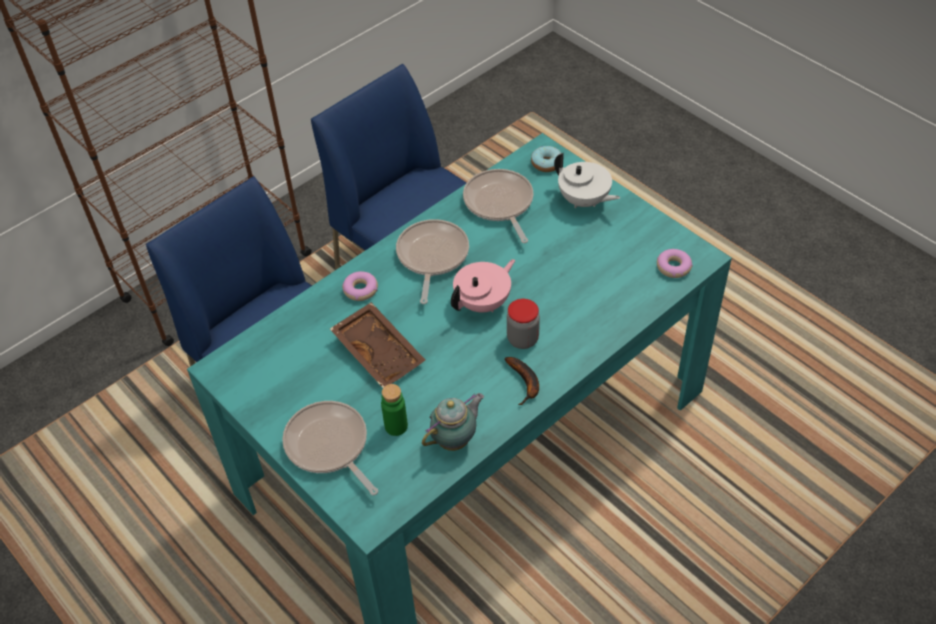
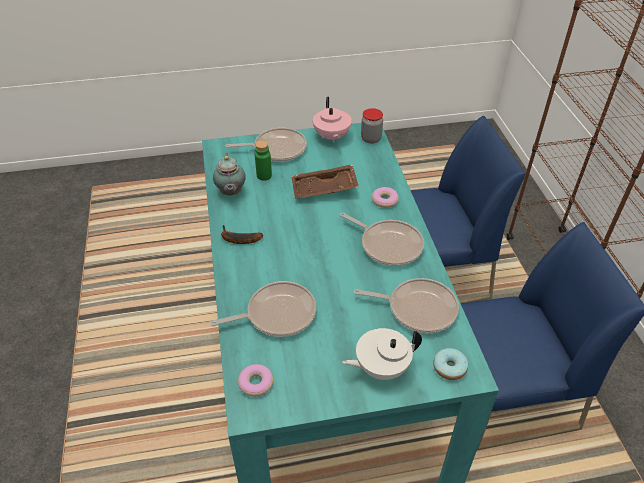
camera: 120 degrees right, 5 degrees down
pink teapot [451,259,515,312] -> pink teapot moved to [313,97,352,143]
jar [507,299,540,349] -> jar moved to [361,108,383,144]
none -> frying pan [210,281,316,337]

